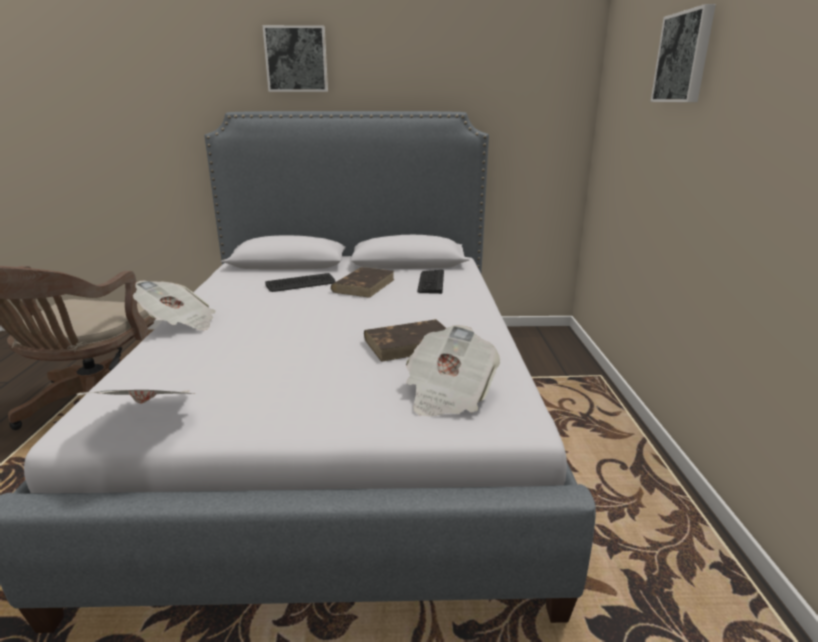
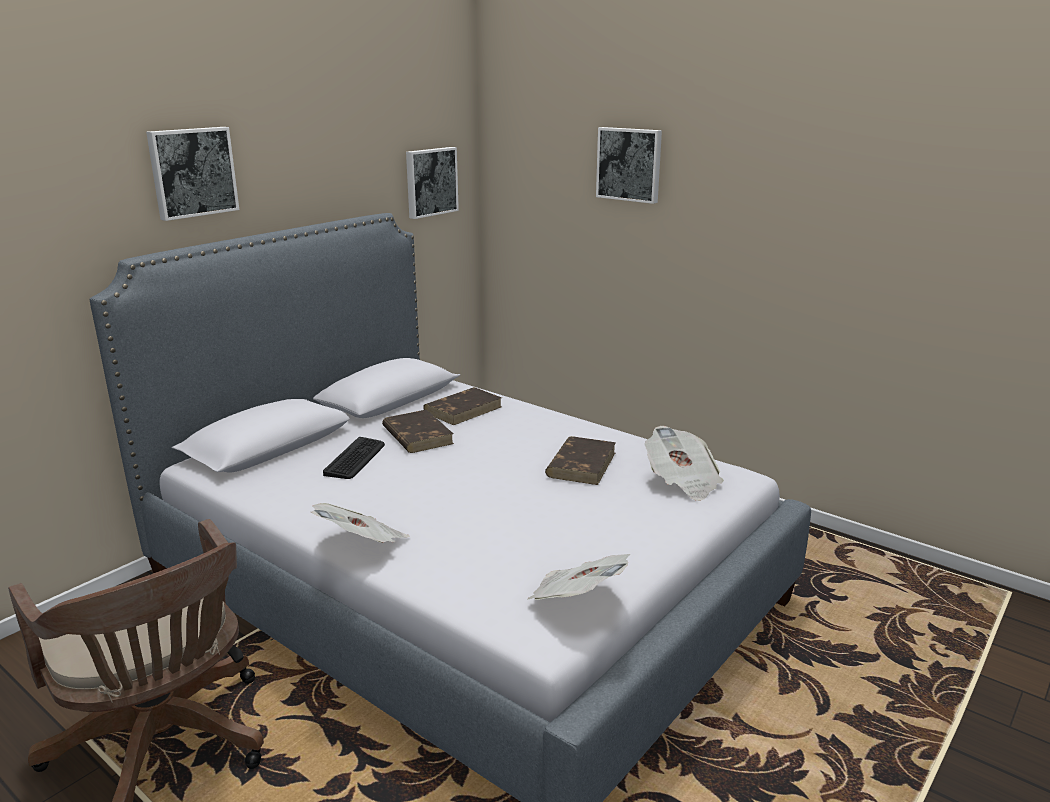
camera: 50 degrees left, 0 degrees up
keyboard [417,270,444,294] -> brown book [423,387,502,425]
none -> picture [406,147,459,219]

